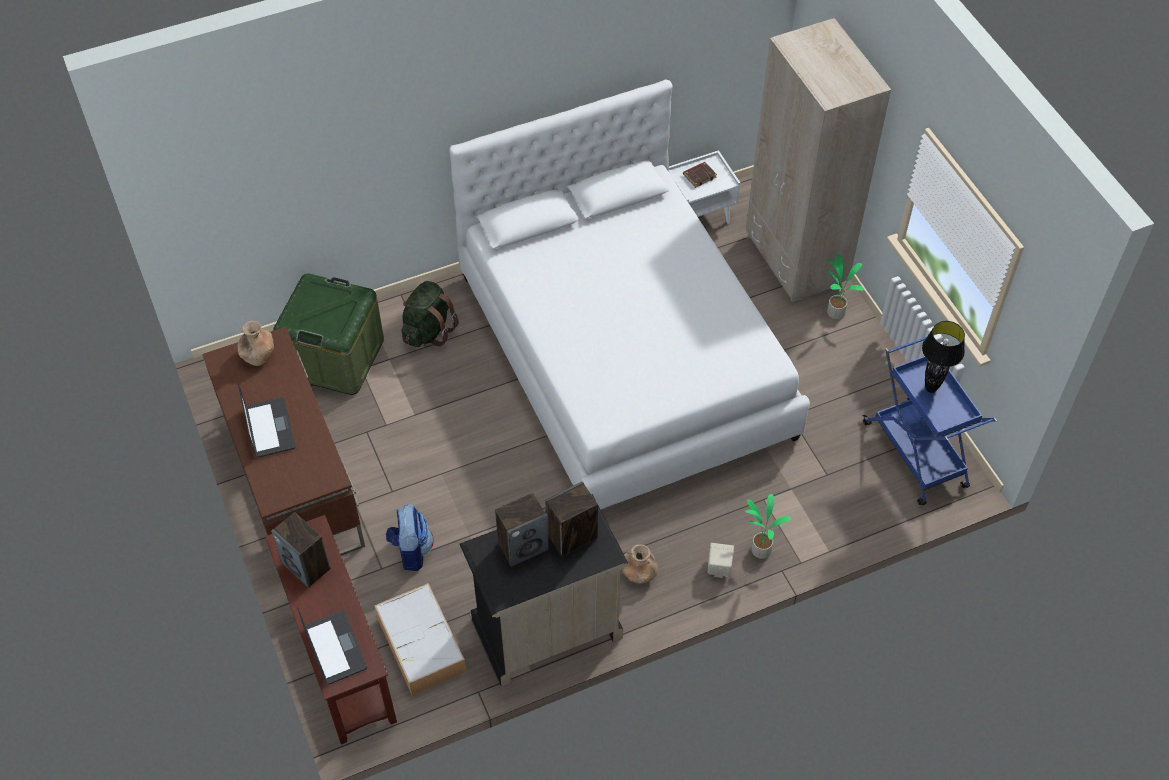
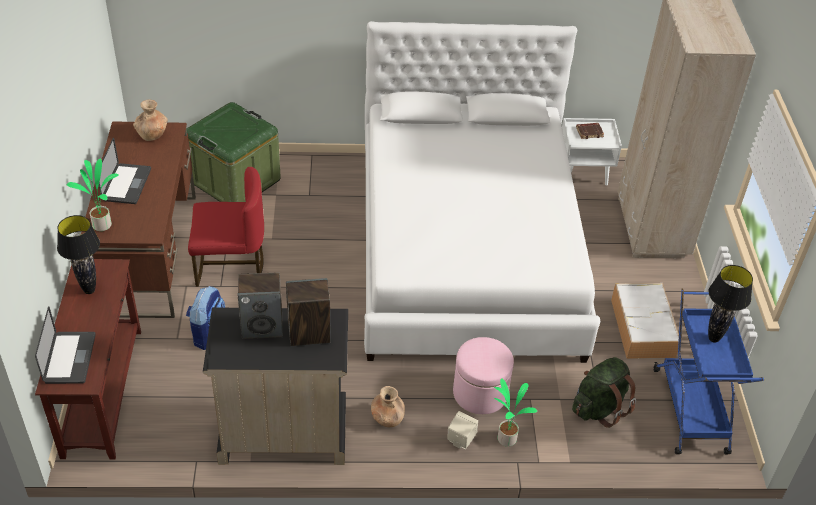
camera: 20 degrees right, 10 degrees down
speaker [271,512,331,588] -> black table lamp [57,215,100,294]
storage box [374,583,466,696] -> storage box moved to [611,283,679,359]
green backpack [402,281,459,347] -> green backpack moved to [572,357,636,428]
potted plant [826,254,864,319] -> potted plant moved to [67,159,118,231]
none -> red chair [188,167,264,287]
none -> pink ottoman [453,337,514,415]

